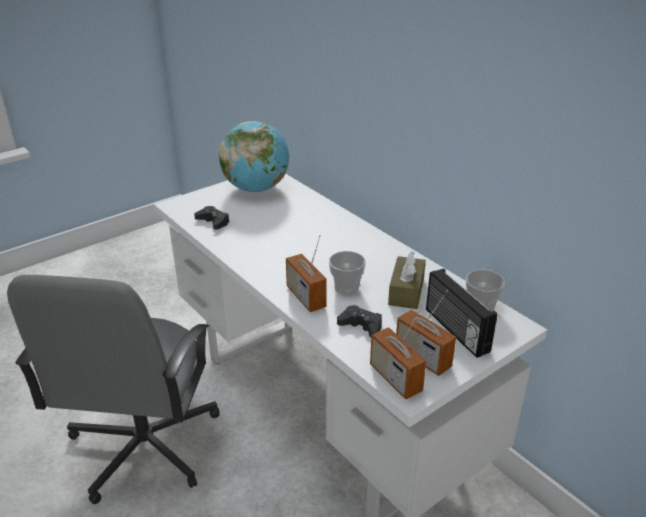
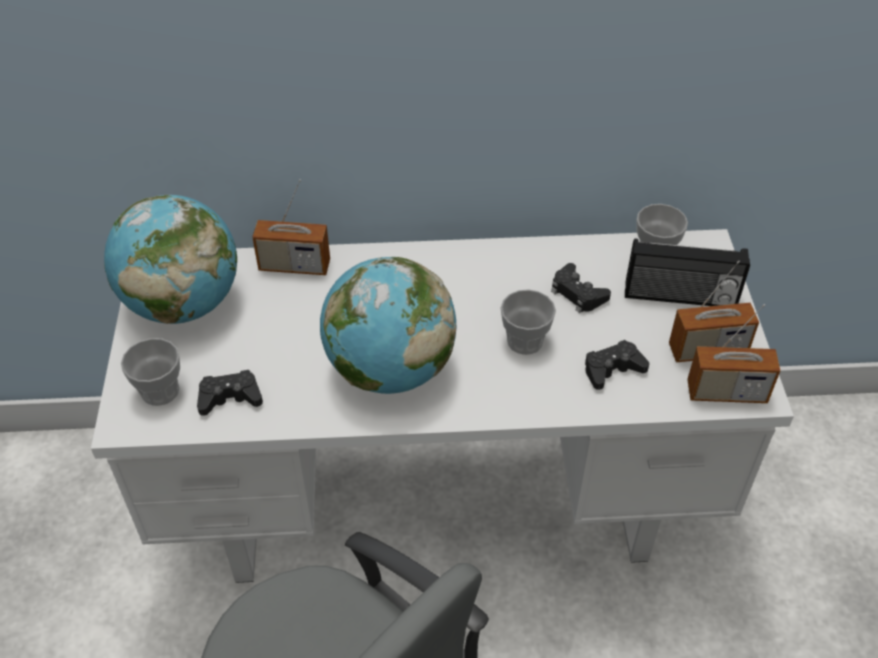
camera: 55 degrees left, 15 degrees up
radio [286,235,326,312] -> radio moved to [252,179,330,275]
brown tissue box [388,251,426,309] -> black game controller [551,263,611,313]
none -> cup [121,338,180,406]
none -> globe [320,257,456,394]

